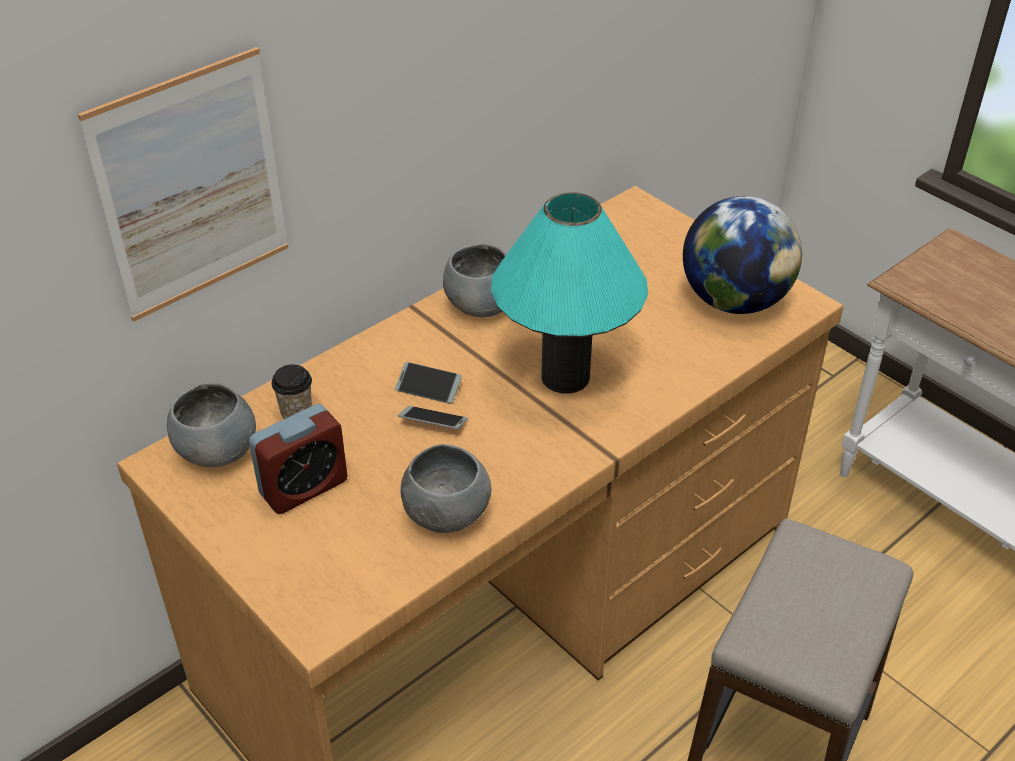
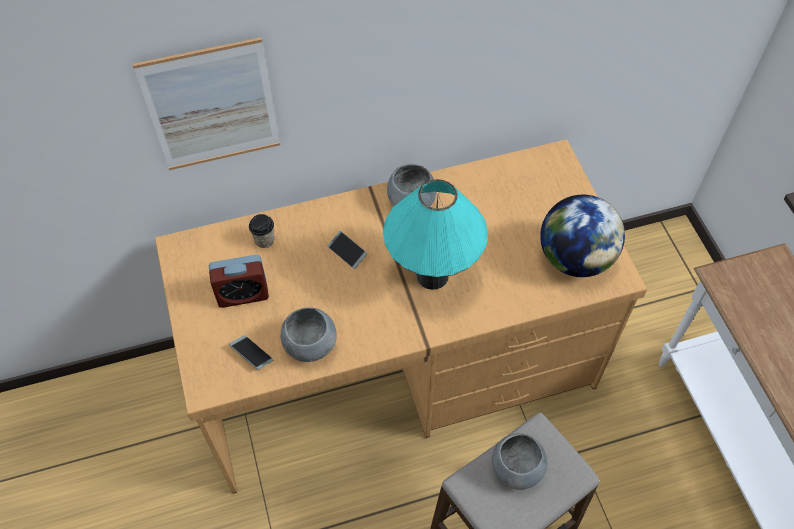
camera: 25 degrees right, 15 degrees up
grey bowl [167,383,256,467] -> grey bowl moved to [492,433,548,490]
phone [398,406,468,429] -> phone moved to [229,335,273,370]

